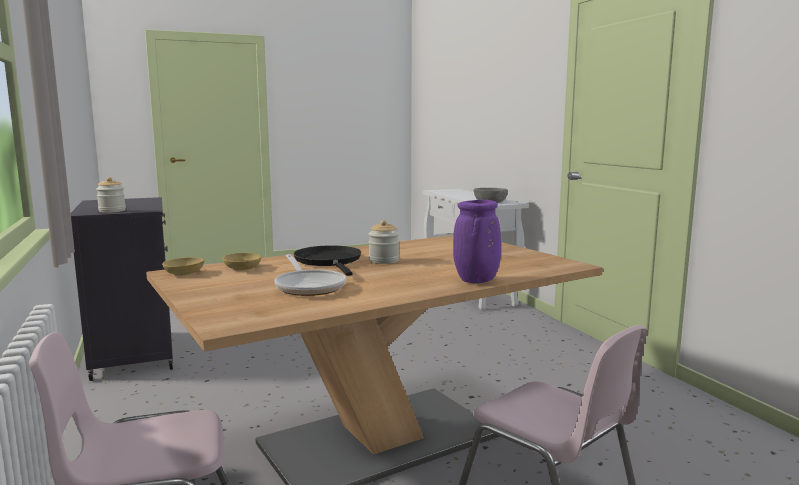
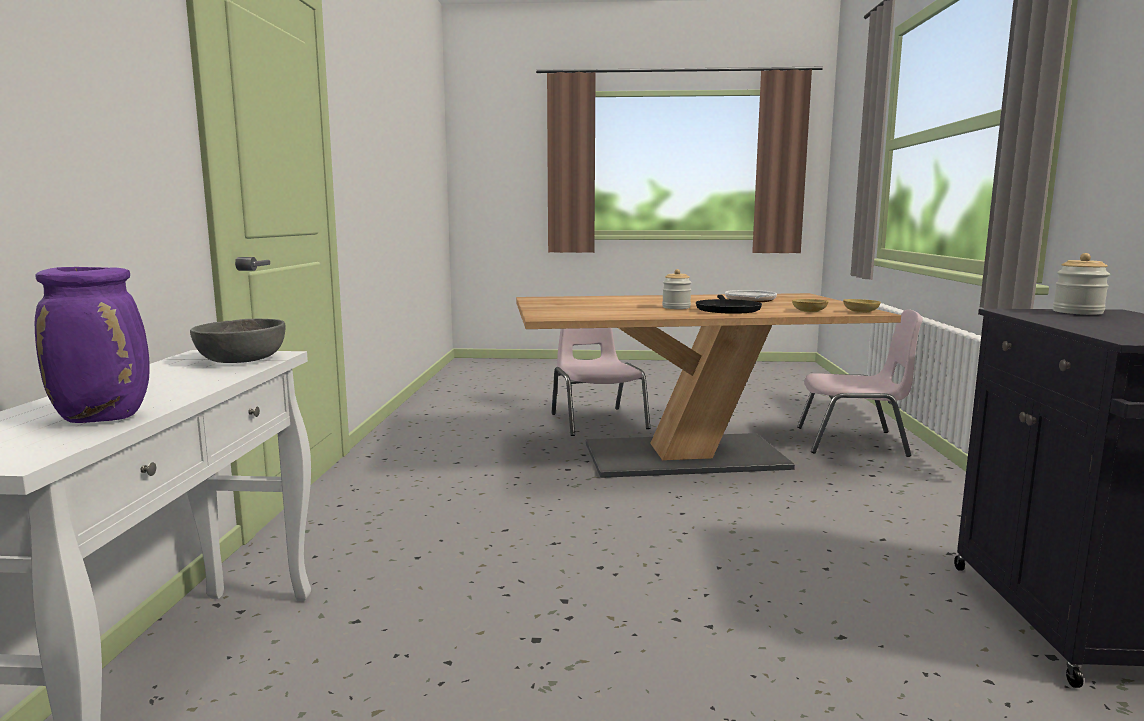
camera: 155 degrees left, 0 degrees up
purple vase [453,199,501,283] -> purple vase moved to [35,267,150,423]

